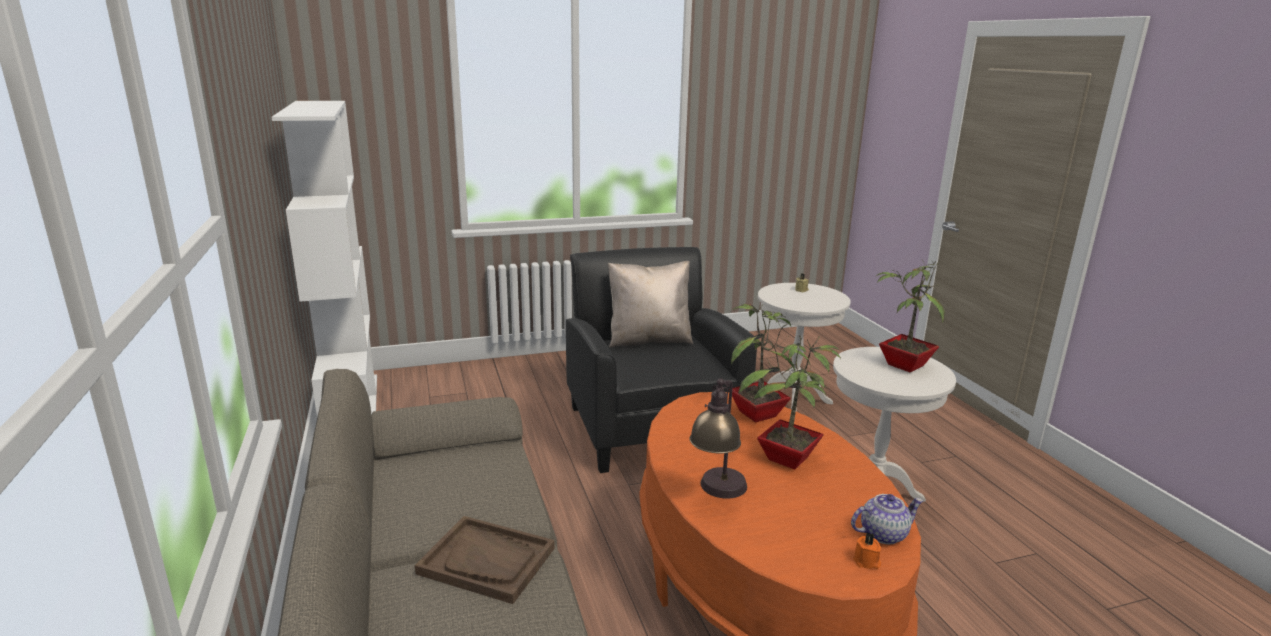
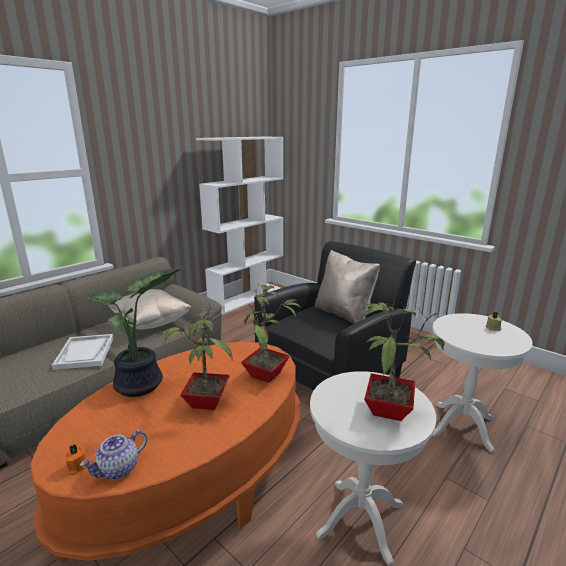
camera: 60 degrees right, 0 degrees up
brown tray [415,516,555,604] -> white tray [52,334,114,370]
table lamp [689,378,747,499] -> potted plant [86,268,182,397]
teapot [851,494,923,544] -> teapot turned 90 degrees clockwise [80,430,147,479]
none -> beige pillow [108,289,192,330]

